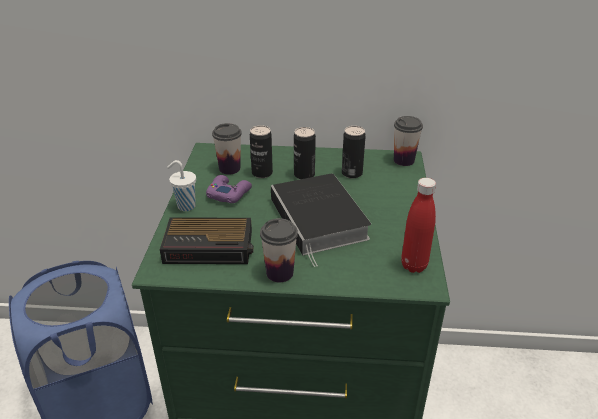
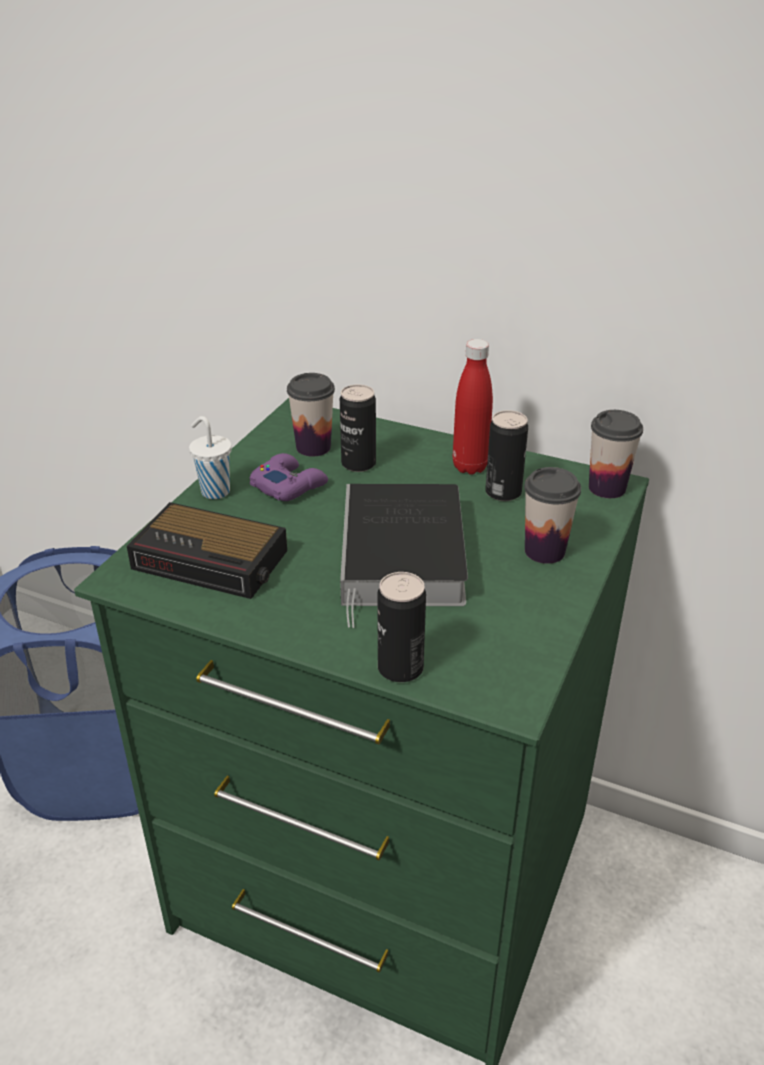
camera: 20 degrees right, 0 degrees up
cup [260,218,298,282] -> cup moved to [524,467,581,564]
can [294,127,316,179] -> can moved to [377,572,426,682]
red bottle [401,178,436,273] -> red bottle moved to [453,339,493,475]

